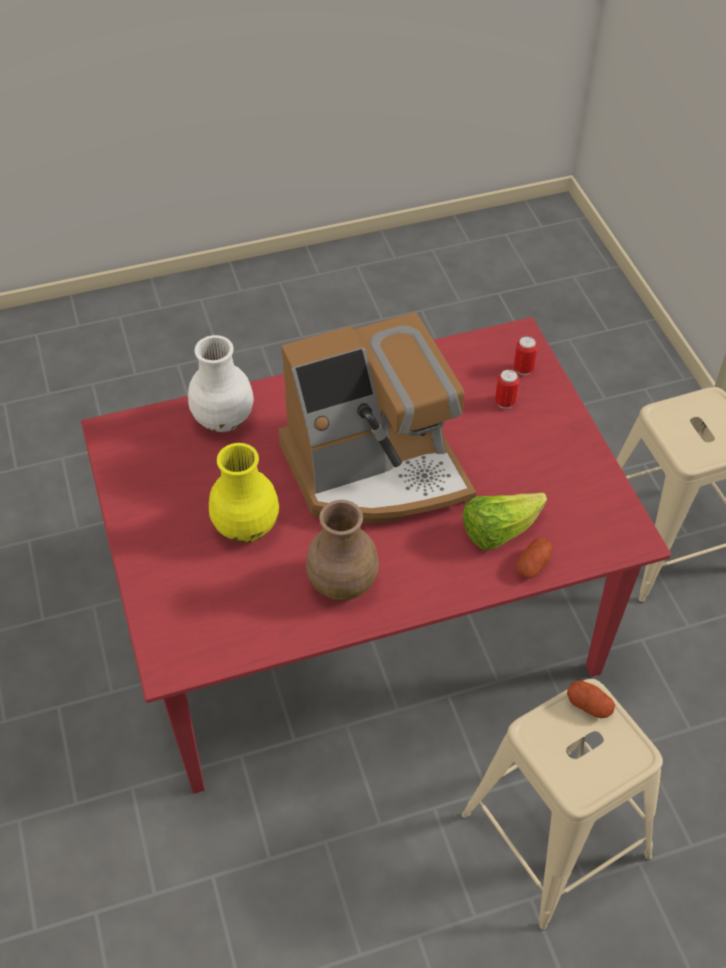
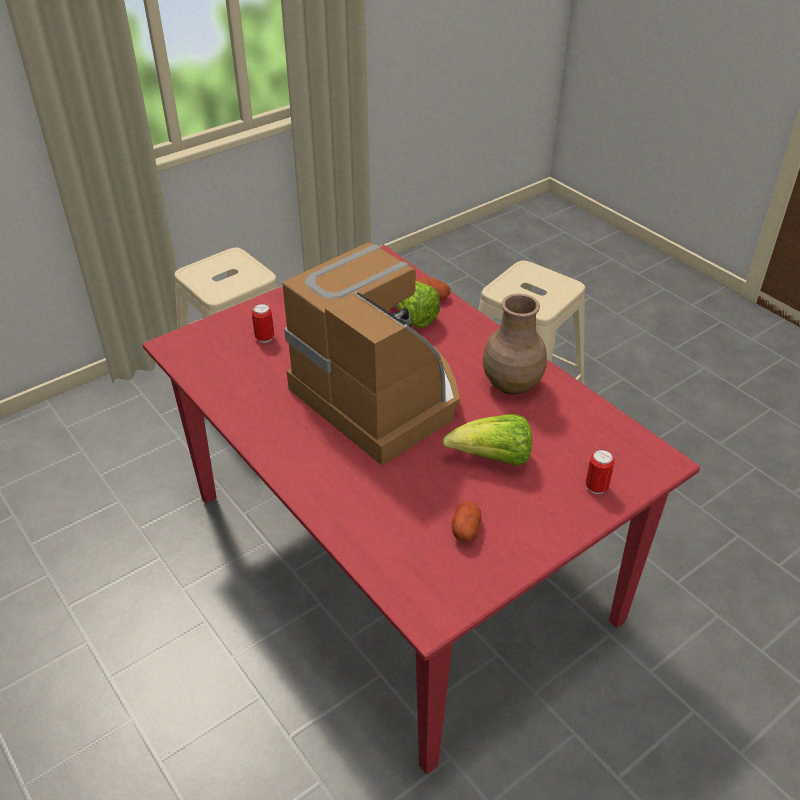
camera: 110 degrees left, 10 degrees down
white vase [188,335,254,432] -> none
yellow vase [209,443,279,543] -> lettuce [442,414,532,466]
can [514,336,537,375] -> can moved to [585,450,615,494]
potato [567,681,615,718] -> potato moved to [452,501,482,543]

